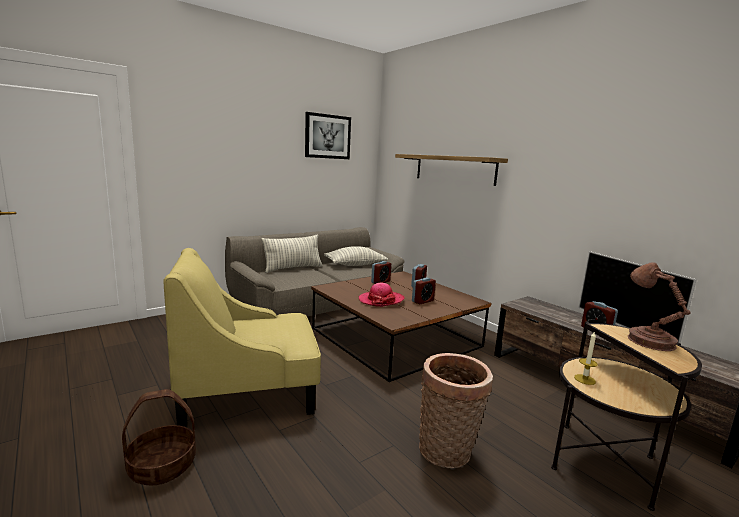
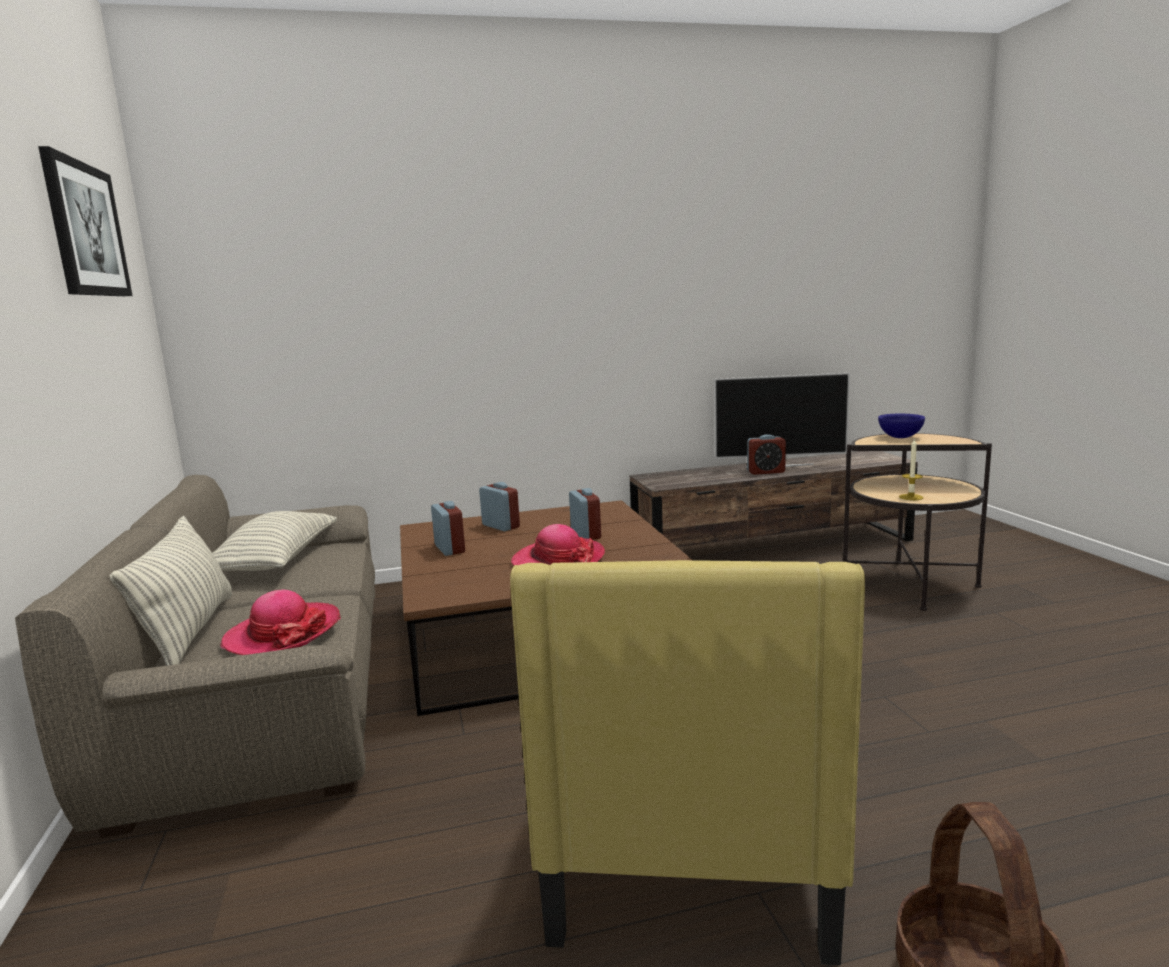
camera: 65 degrees left, 0 degrees up
shelf [395,154,508,186] -> none
basket [419,353,493,468] -> none
brown table lamp [628,262,691,351] -> blue bowl [878,414,925,438]
none -> hat [220,590,341,655]

